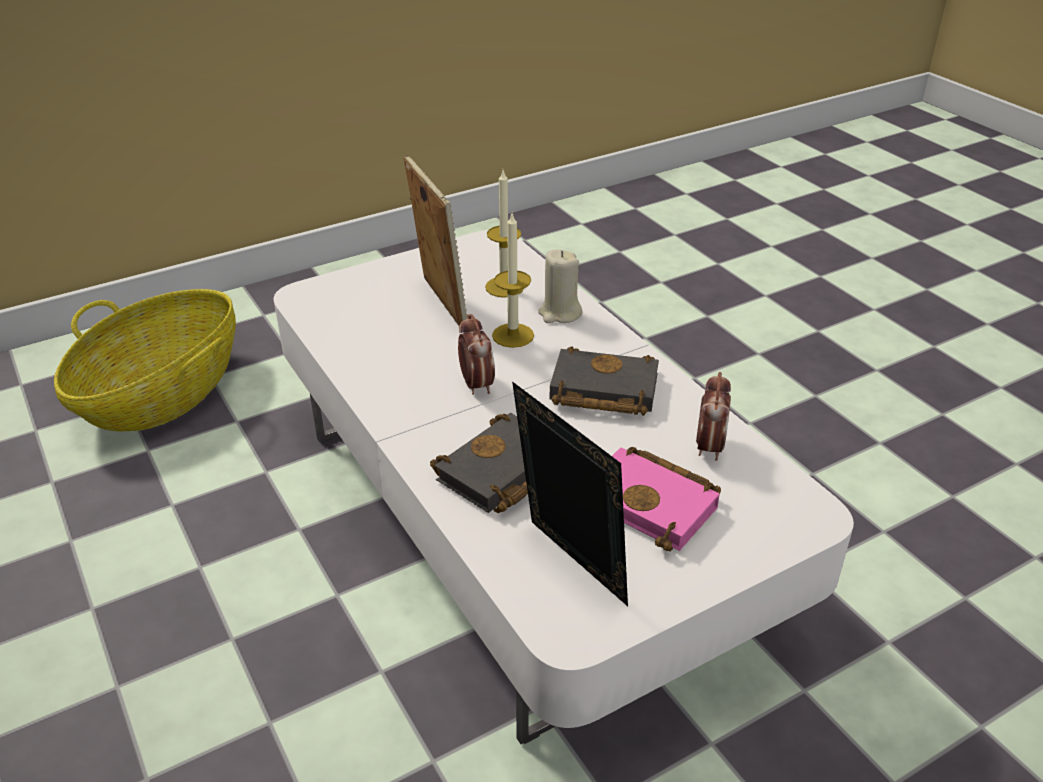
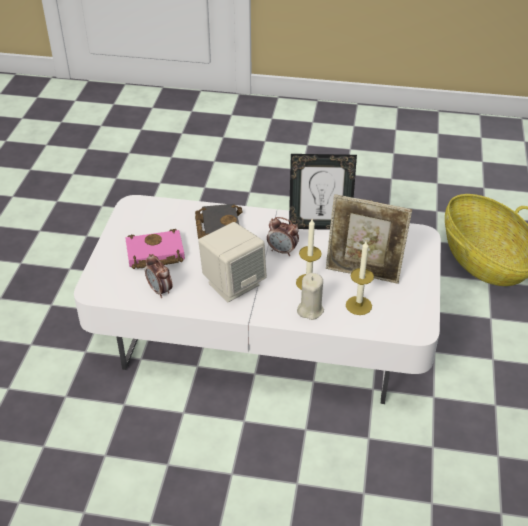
camera: 130 degrees right, 5 degrees up
picture frame [512,381,628,606] -> picture frame moved to [289,154,357,230]
black book [550,346,659,416] -> beige speaker [198,222,267,302]

